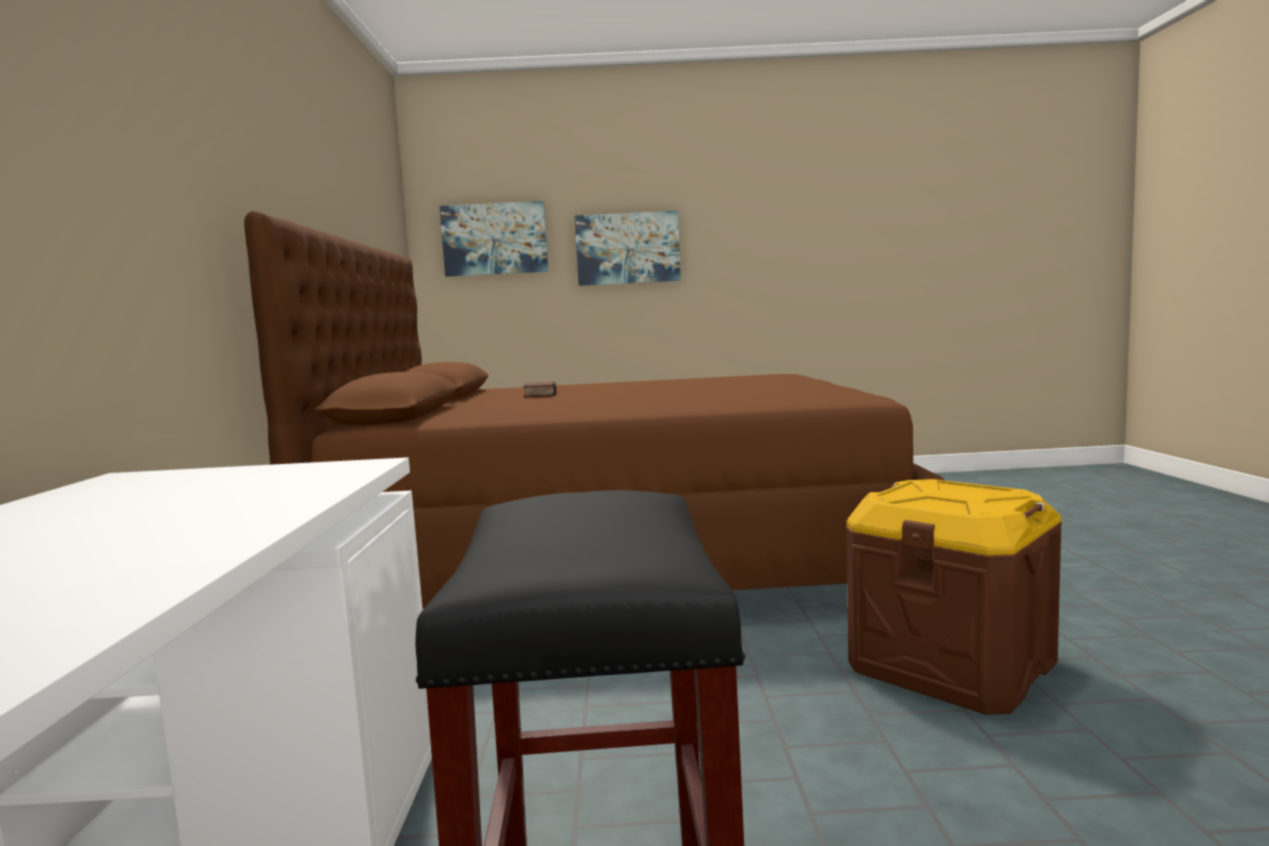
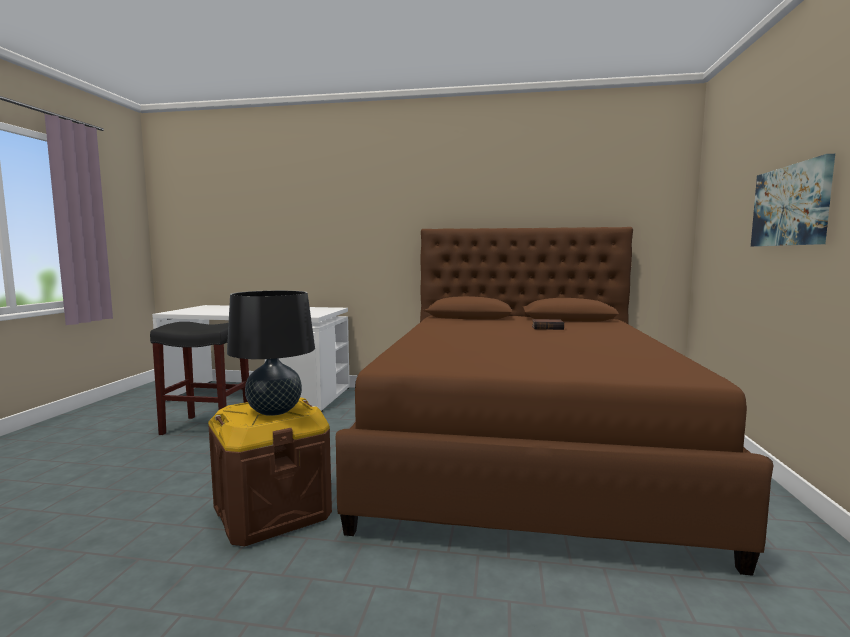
camera: 100 degrees right, 0 degrees up
picture [439,201,548,277] -> none
none -> black table lamp [227,290,315,416]

